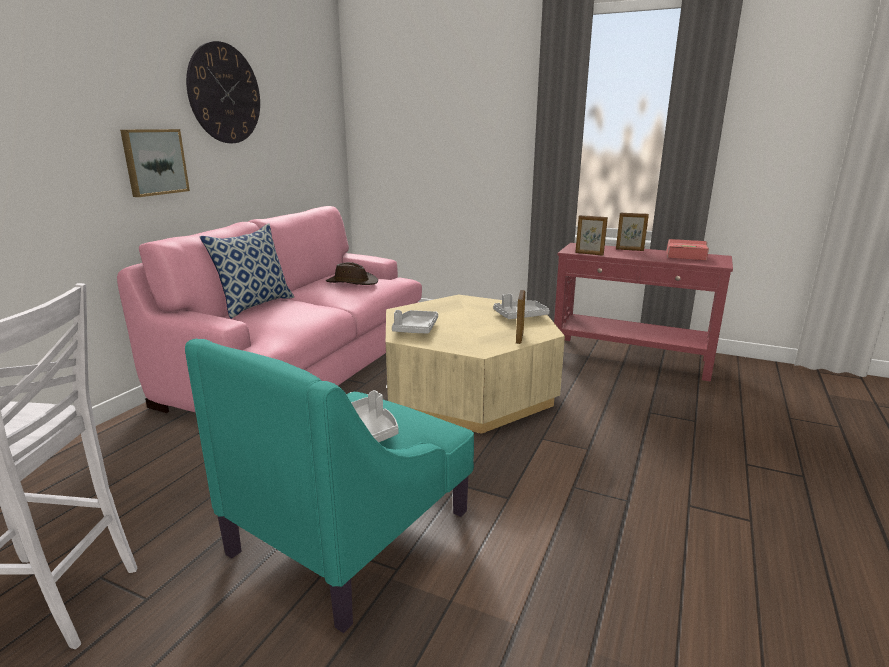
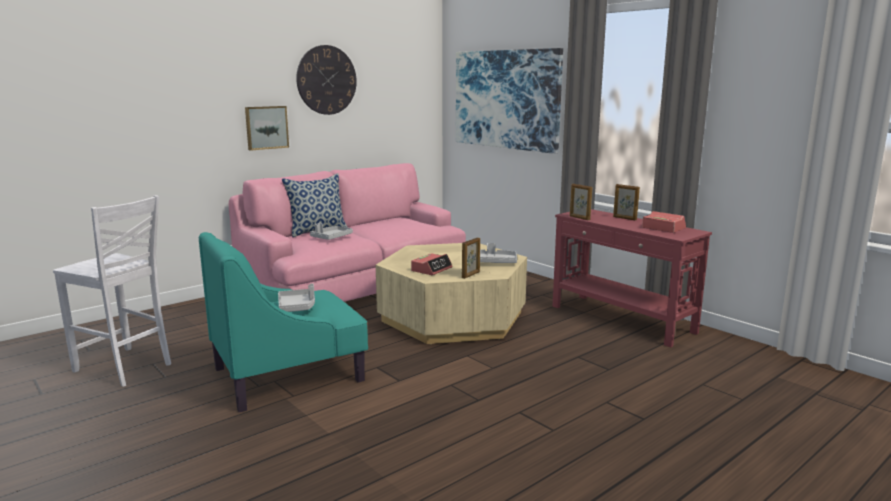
camera: 25 degrees right, 5 degrees down
brown hat [326,262,378,285] -> none
grey tray [392,310,438,334] -> grey tray moved to [310,223,353,240]
none -> alarm clock [411,253,453,275]
none -> picture [456,48,563,154]

